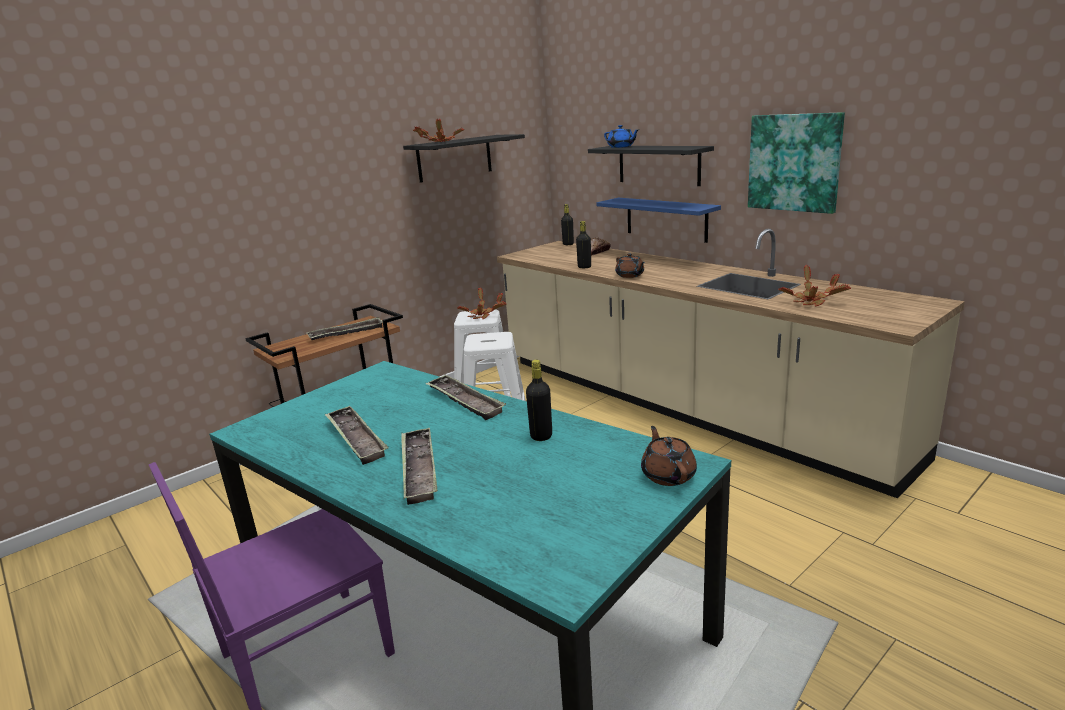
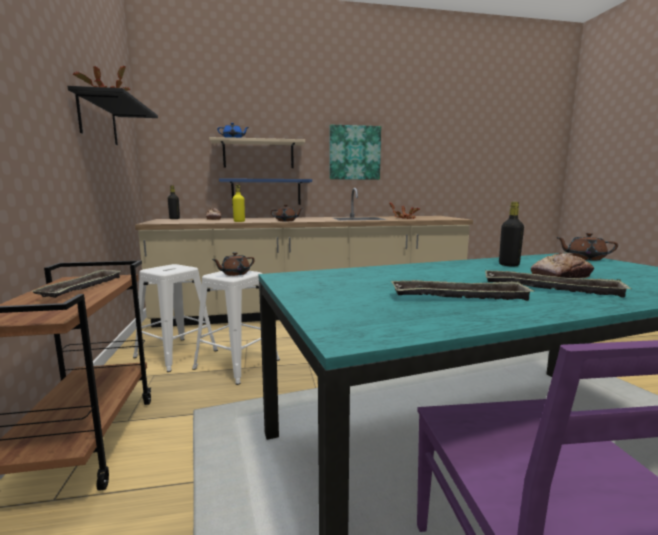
camera: 60 degrees left, 10 degrees down
tray [425,375,506,420] -> none
potted plant [457,288,506,319] -> none
black bottle [576,221,591,268] -> yellow bottle [232,185,245,222]
black shelf [588,146,714,186] -> beige shelf [209,137,305,168]
none -> brown teapot [212,252,255,276]
none -> bread [531,253,594,278]

